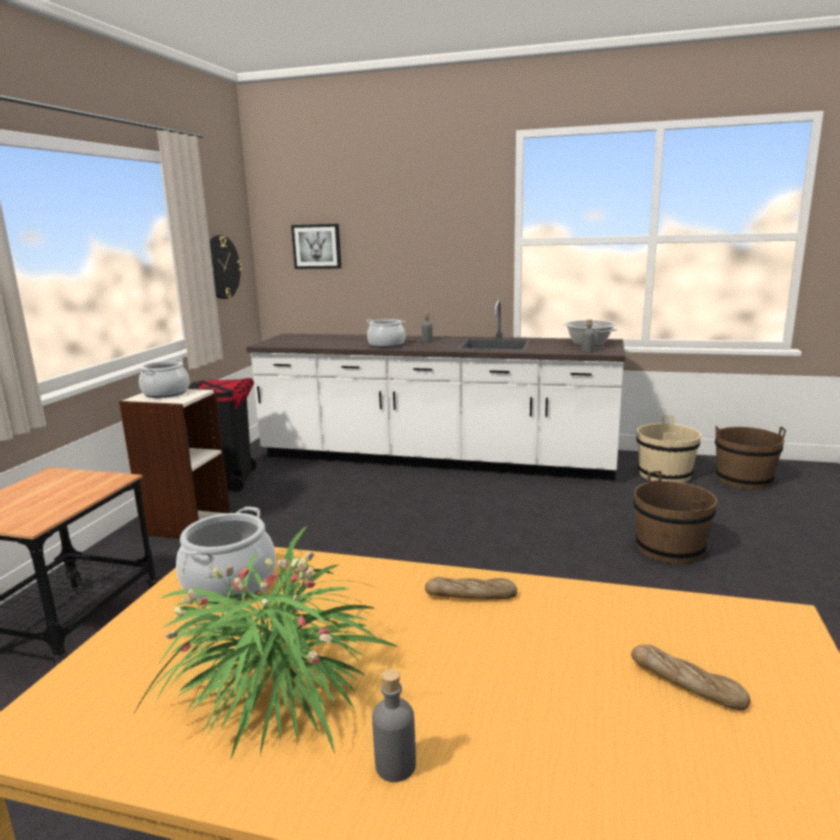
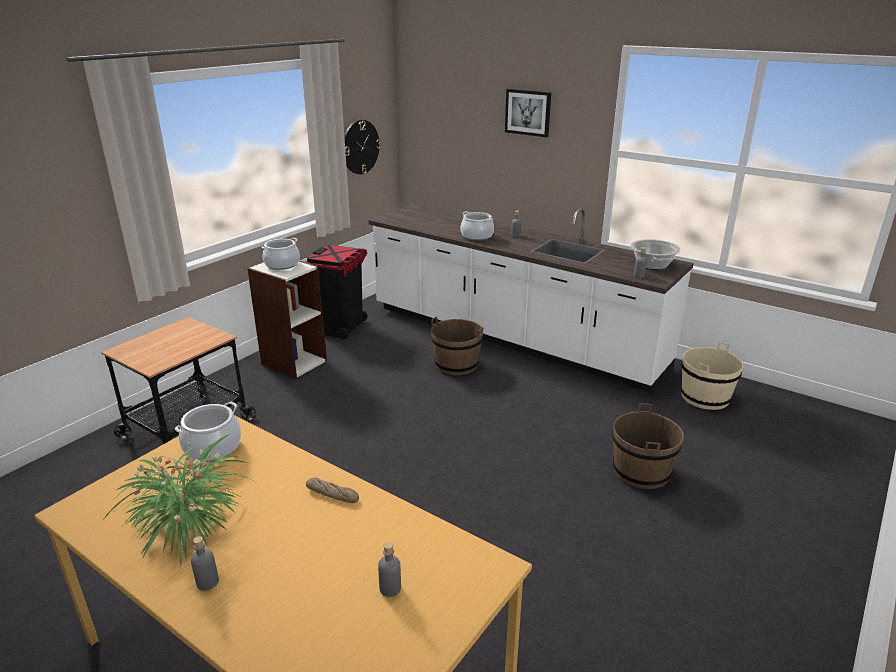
camera: 20 degrees right, 10 degrees up
picture [291,224,341,269] -> picture moved to [505,89,551,137]
bread [631,644,750,710] -> grey bottle [378,542,401,597]
brown bucket [715,426,786,489] -> brown bucket moved to [431,316,484,375]

